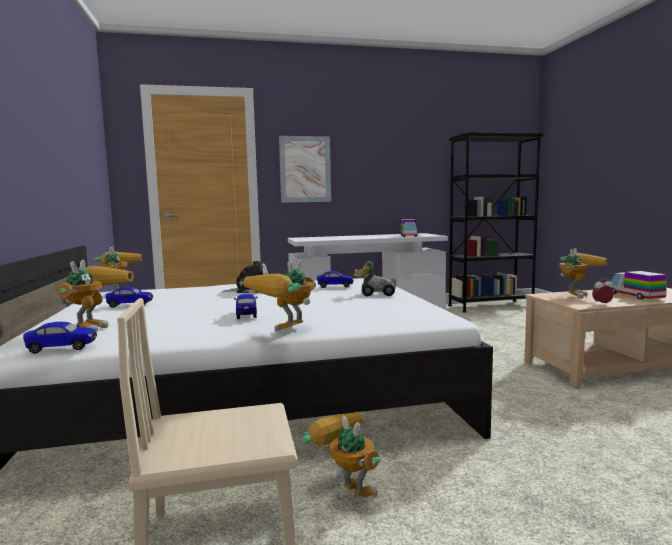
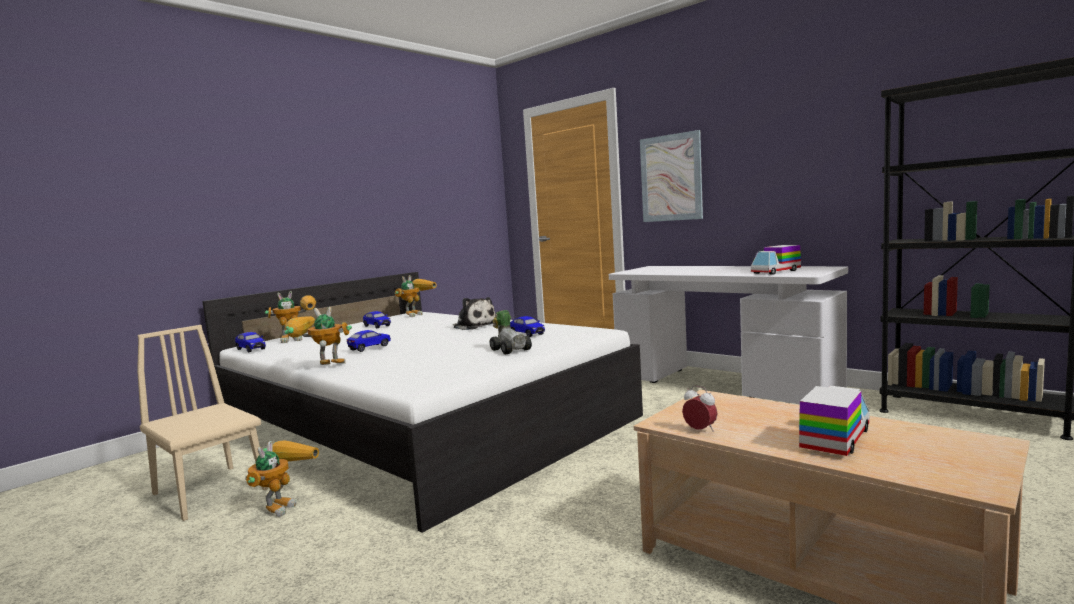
camera: 55 degrees right, 0 degrees up
toy robot [559,248,608,298] -> none

